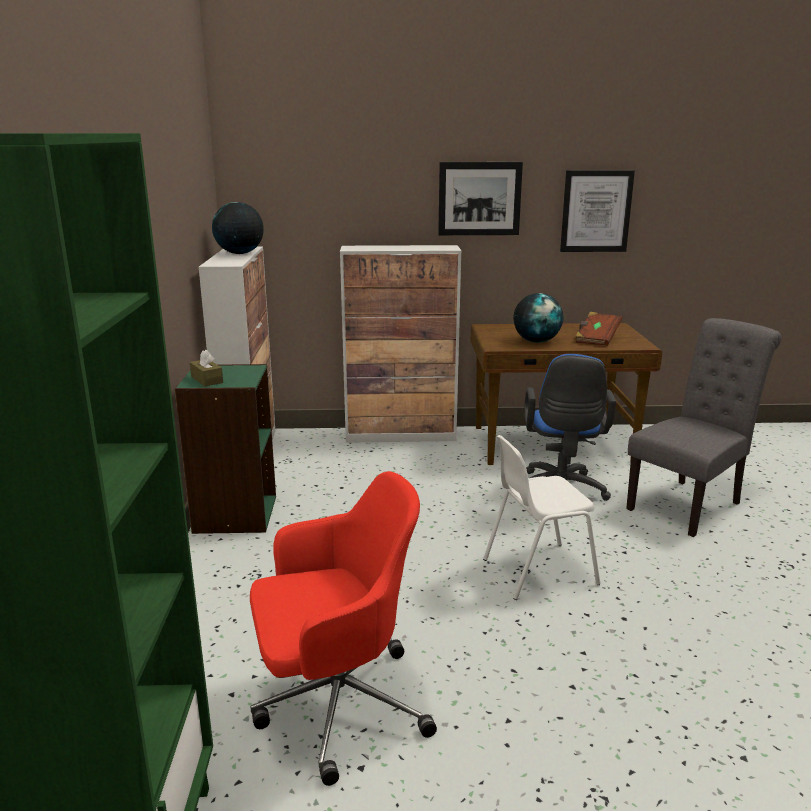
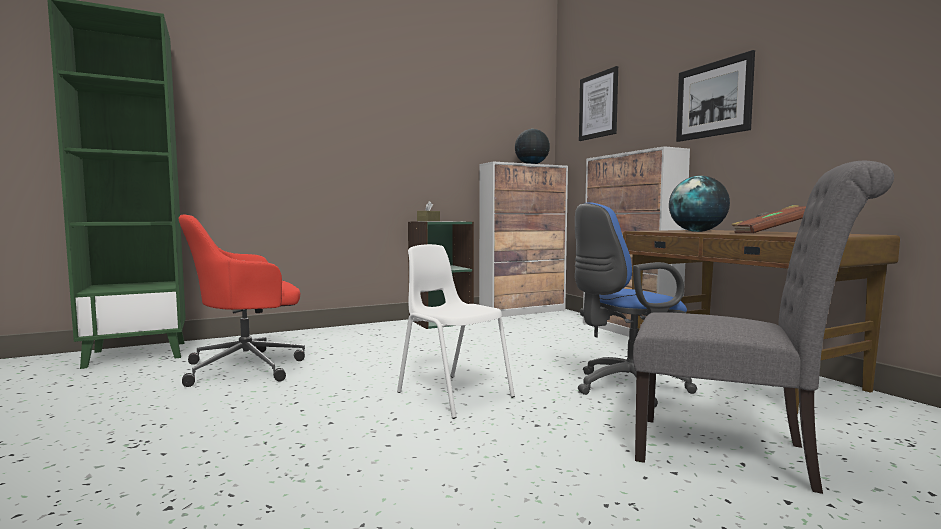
camera: 65 degrees right, 15 degrees down
red office chair [250,471,437,786] -> red office chair turned 105 degrees clockwise [179,214,305,387]
picture [560,170,635,252] -> picture moved to [579,66,618,141]

